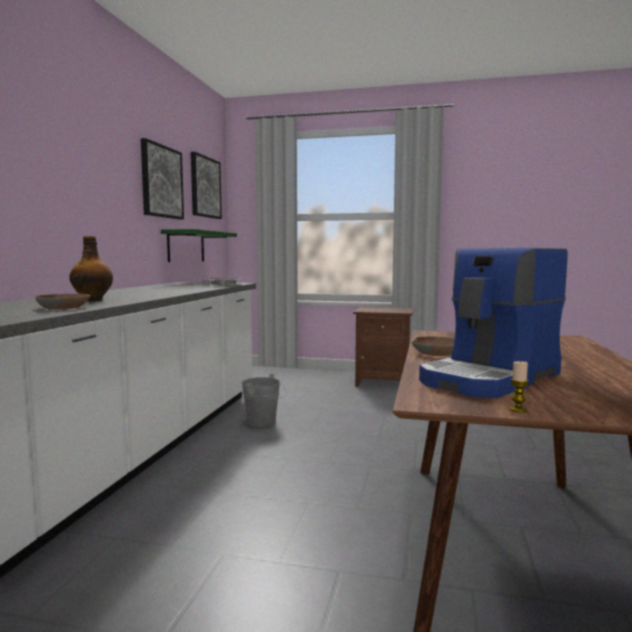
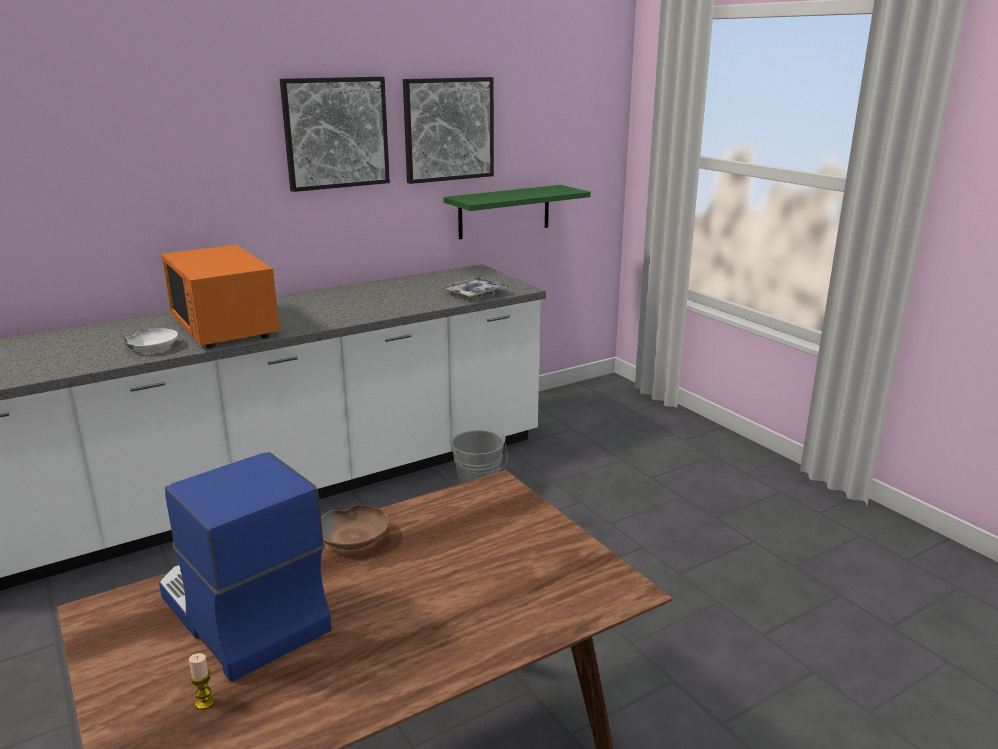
camera: 45 degrees right, 15 degrees up
brown bowl [36,294,90,309] -> white bowl [123,329,178,353]
bottle [70,236,113,301] -> orange microwave [161,245,280,349]
picture [191,152,222,219] -> picture moved to [280,77,390,192]
brown nightstand [353,307,414,387] -> none
coffee machine [419,248,568,398] -> coffee machine turned 45 degrees clockwise [159,452,332,682]
candle [509,361,529,413] -> candle moved to [189,653,215,710]

